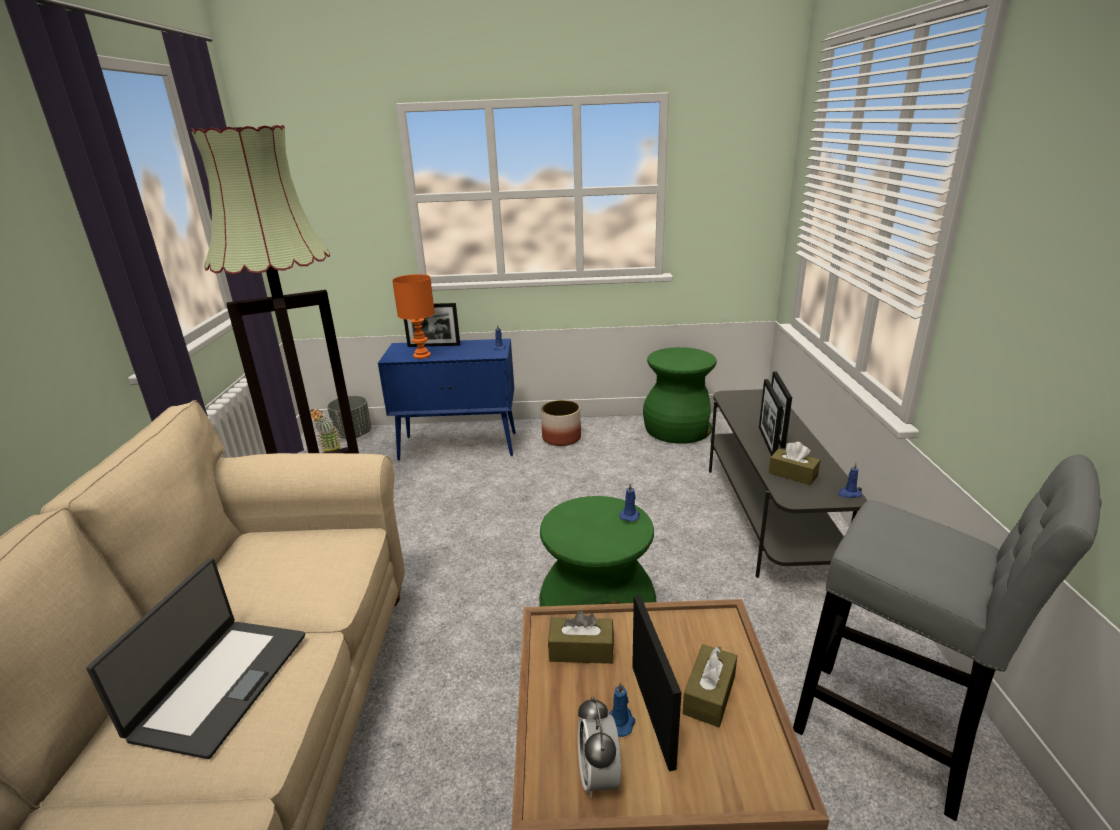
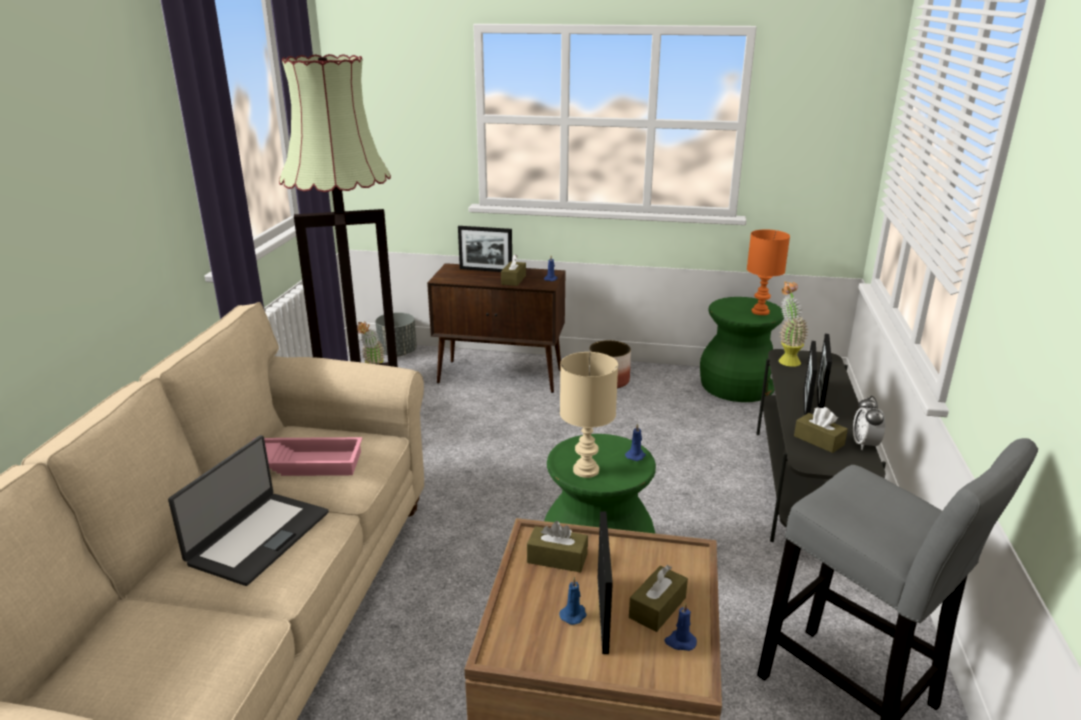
camera: 10 degrees right, 0 degrees up
blue cabinet [378,339,516,461] -> brown cabinet [427,263,566,393]
orange table lamp [392,274,435,359] -> orange table lamp moved to [747,229,790,315]
alarm clock [578,696,621,797] -> alarm clock moved to [853,396,885,450]
blue candle [838,463,861,498] -> blue candle moved to [664,602,697,651]
none -> pink tray [253,437,363,476]
none -> brown tissue box [501,254,526,286]
none -> beige table lamp [560,352,618,478]
none -> potted plant [779,282,808,367]

